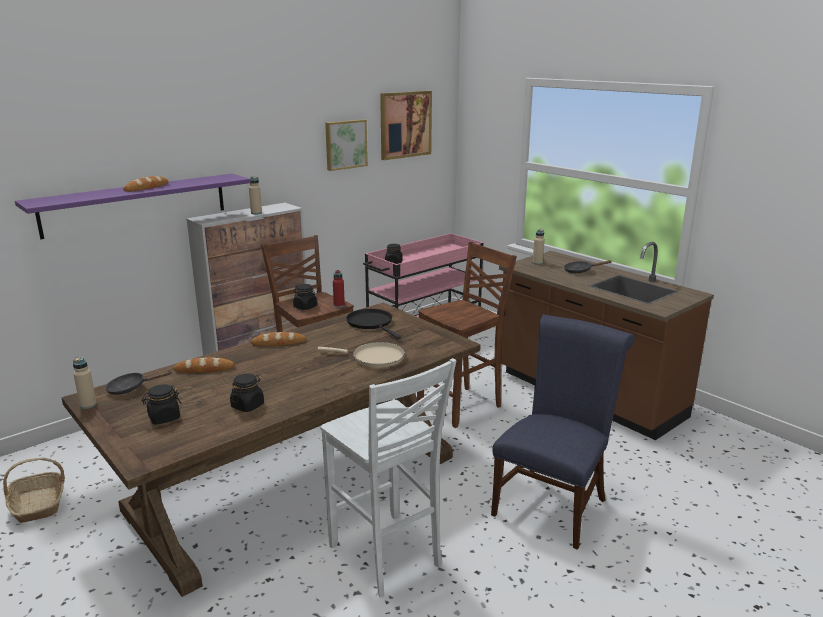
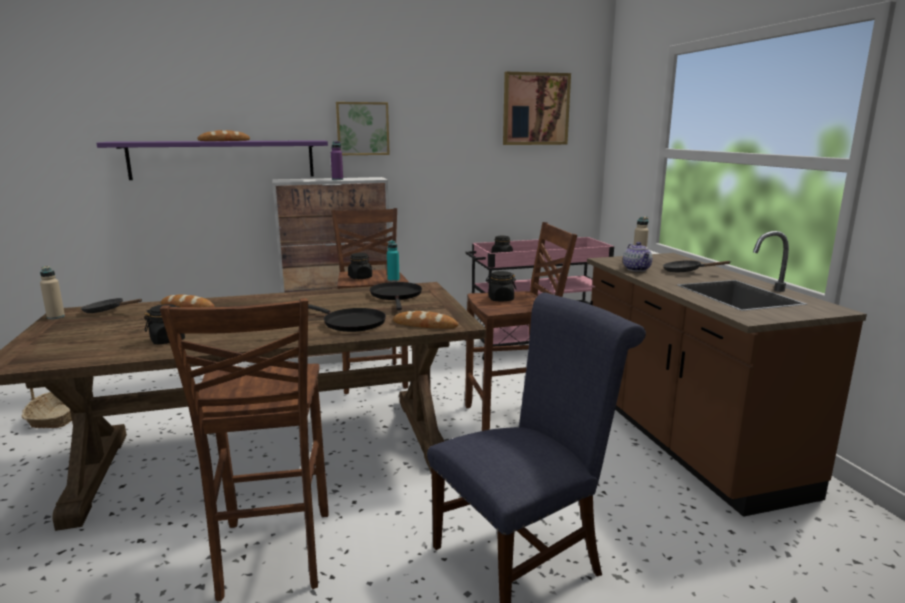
camera: 25 degrees right, 5 degrees down
black jar [142,384,181,424] -> black jar moved to [486,271,516,302]
beige bottle [249,176,262,215] -> purple bottle [331,141,343,180]
bread [251,332,306,346] -> bread moved to [393,311,458,329]
beige frying pan [317,342,405,368] -> black frying pan [308,304,386,332]
white stool [320,358,457,597] -> brown stool [160,298,328,602]
picture [325,119,368,171] -> picture moved to [336,102,390,155]
red bottle [333,270,345,308] -> turquoise bottle [387,240,400,282]
none -> teapot [623,242,652,272]

